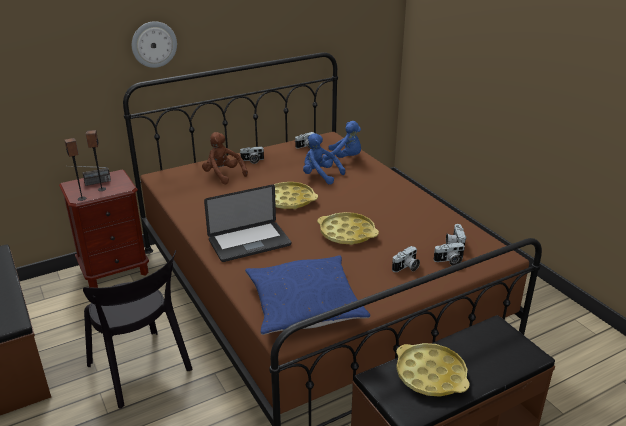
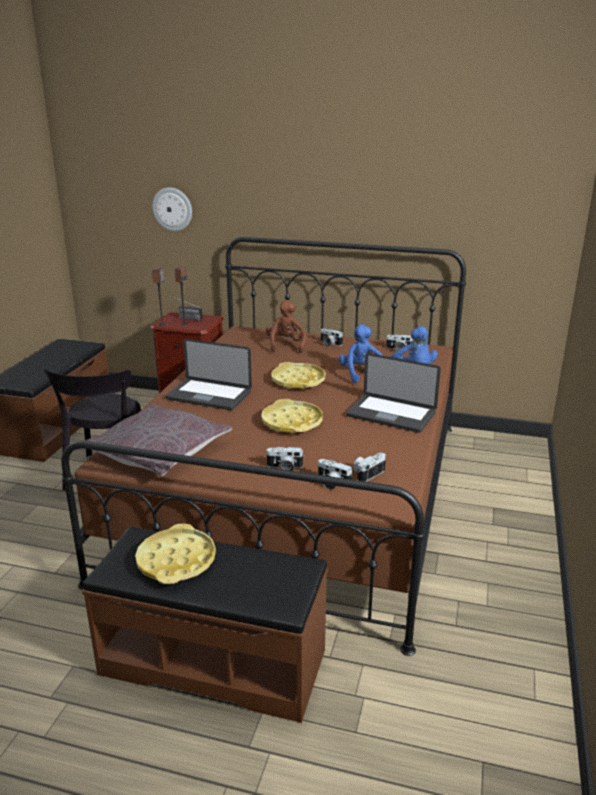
camera: 45 degrees right, 5 degrees down
wall clock [132,21,177,68] -> wall clock moved to [152,187,192,231]
blue pillow [245,255,370,335] -> grey pillow [85,404,232,476]
none -> laptop [346,353,441,432]

